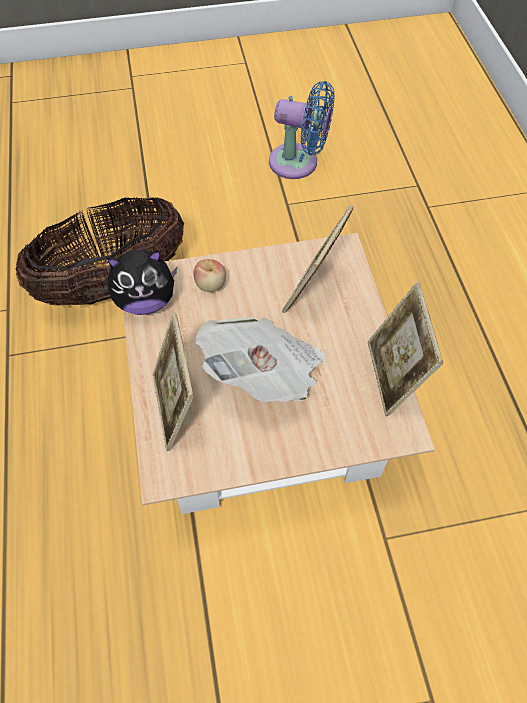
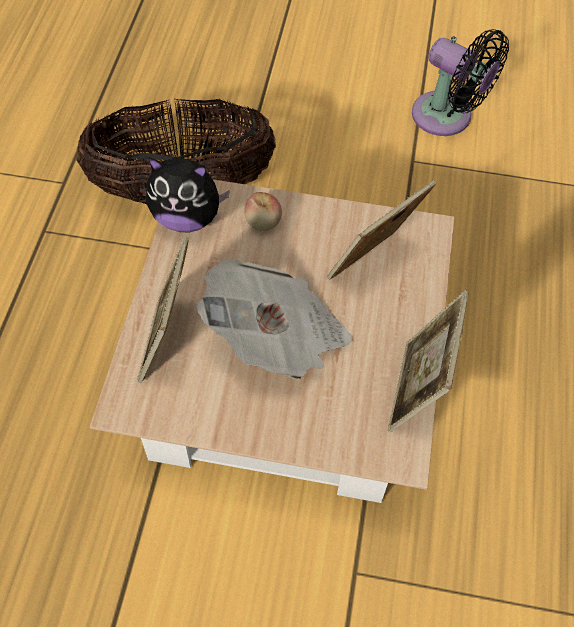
camera: 20 degrees right, 0 degrees up
blue fan [269,81,335,179] -> black fan [412,29,509,136]

